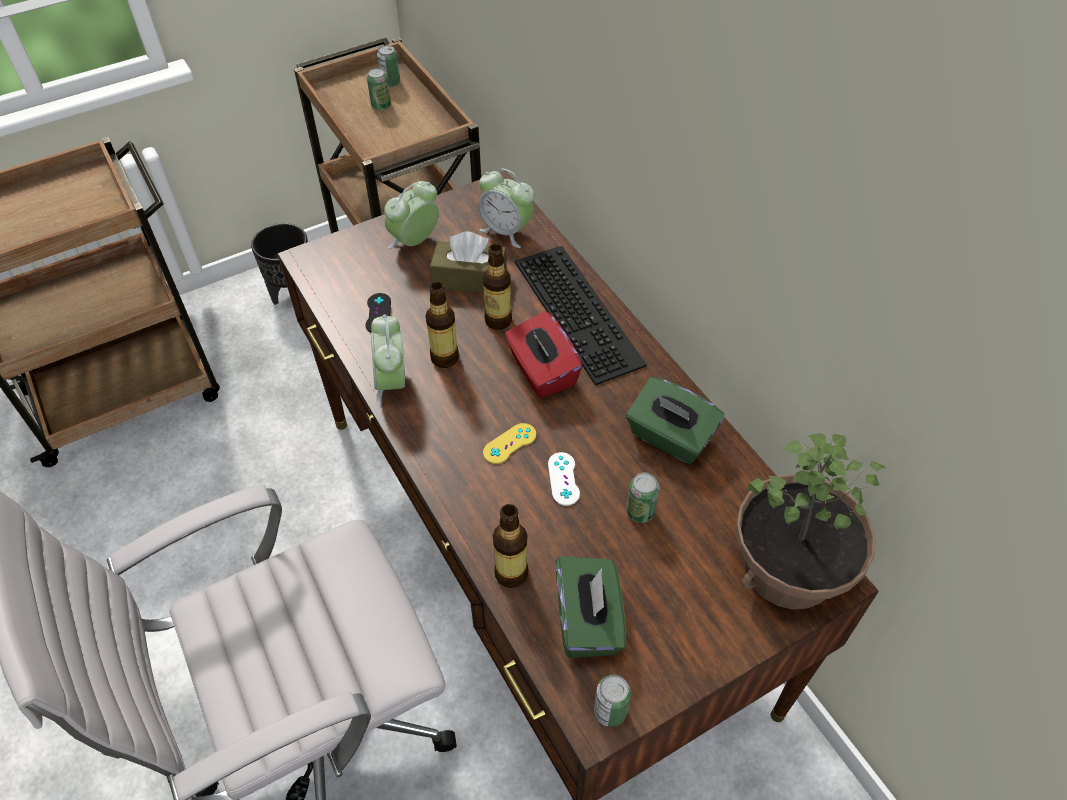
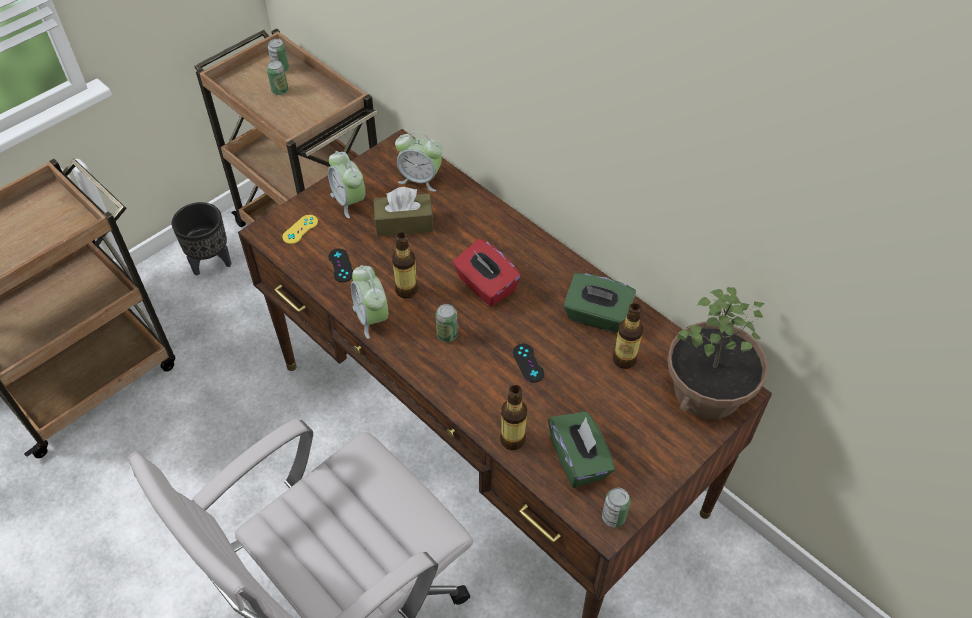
camera: 15 degrees left, 0 degrees up
alarm clock [384,181,439,249] -> alarm clock turned 60 degrees counterclockwise [328,151,365,219]
bottle [483,244,512,330] -> bottle moved to [613,303,643,369]
yellow game controller [483,423,536,464] -> yellow game controller moved to [282,215,318,244]
keyboard [515,246,647,385] -> none
white game controller [548,452,580,506] -> black game controller [513,344,544,383]
can [626,473,660,523] -> can moved to [436,304,458,342]

